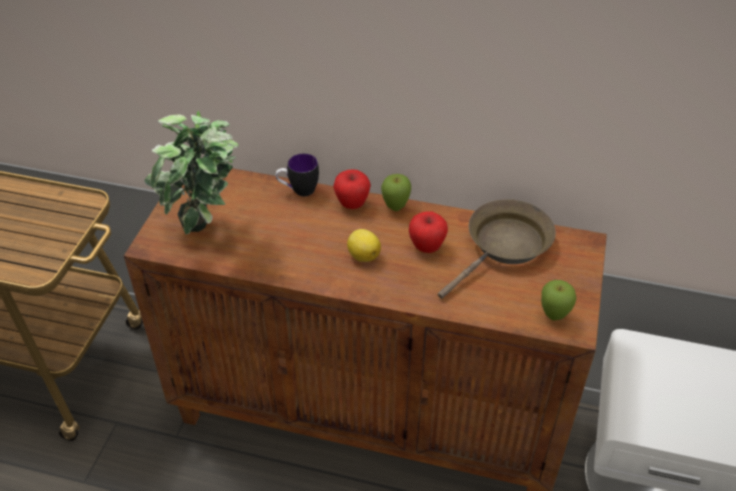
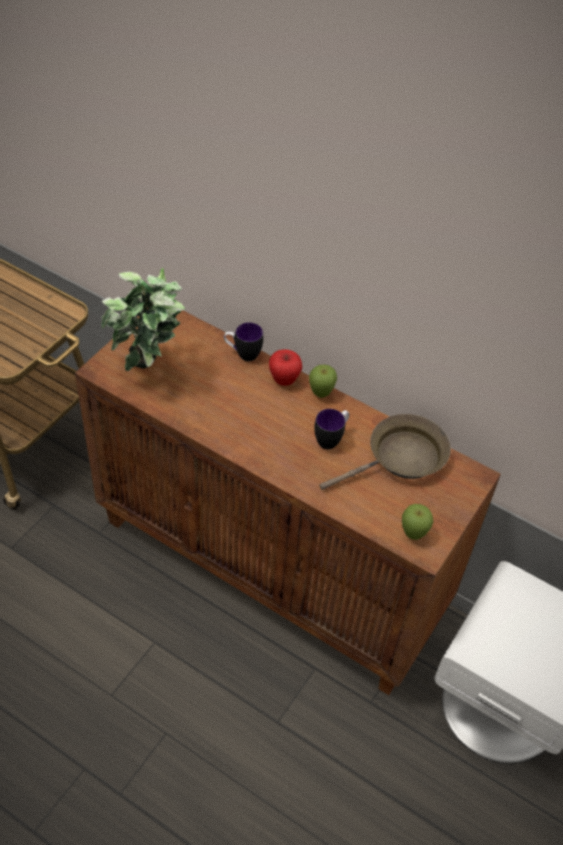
camera: 15 degrees right, 5 degrees up
lemon [347,229,381,262] -> none
apple [409,211,448,253] -> mug [314,409,350,449]

